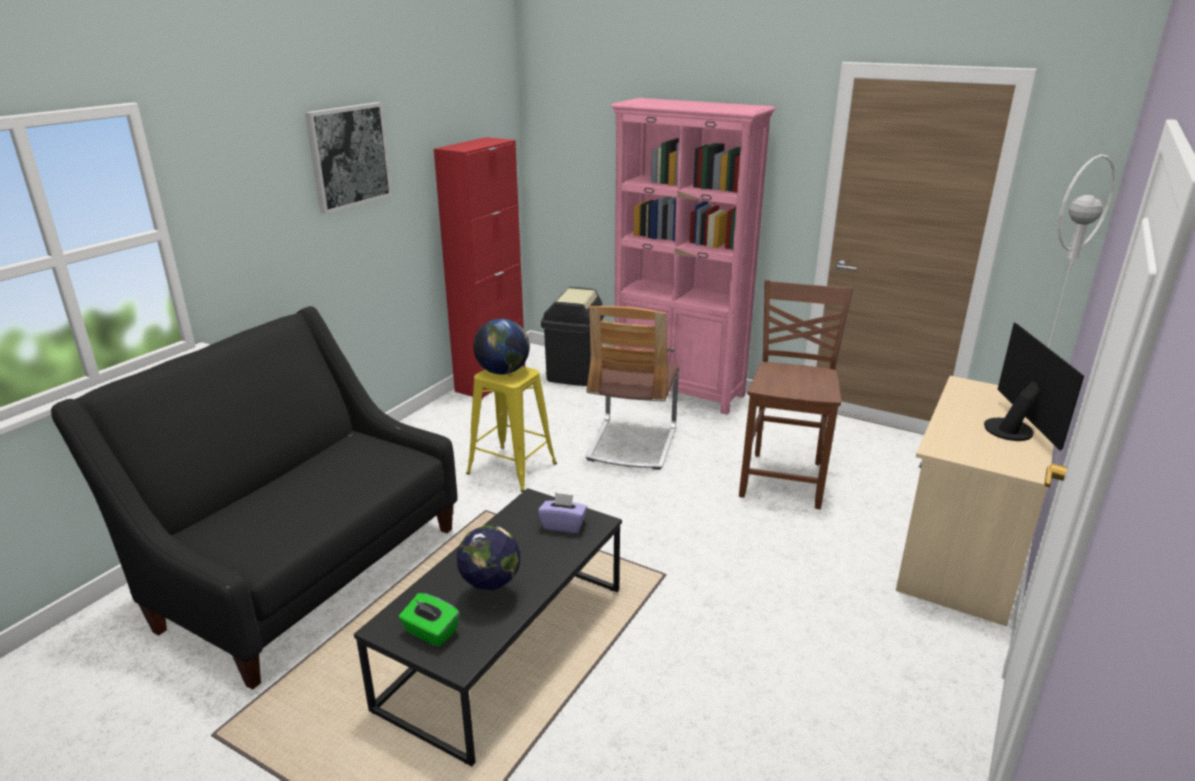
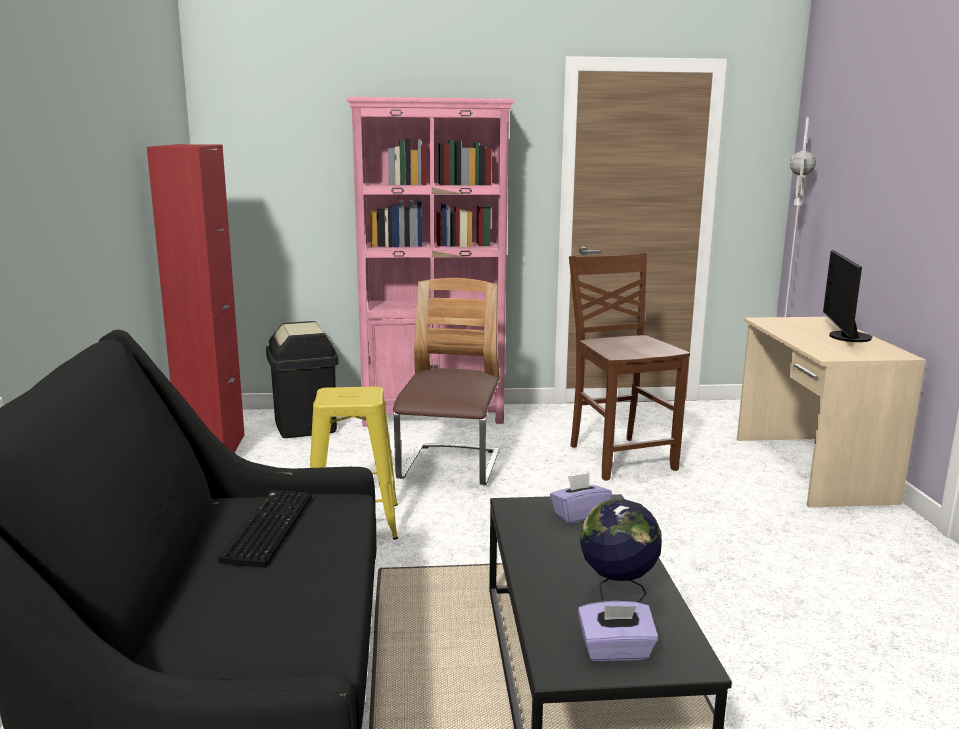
camera: 35 degrees left, 10 degrees down
picture [305,102,392,214] -> none
green tissue box [399,593,460,647] -> purple tissue box [578,601,658,662]
globe [473,319,530,374] -> none
chair [586,306,679,470] -> chair turned 150 degrees counterclockwise [393,278,500,485]
monitor [984,323,1084,451] -> monitor turned 135 degrees counterclockwise [823,250,873,342]
none -> keyboard [218,490,312,568]

